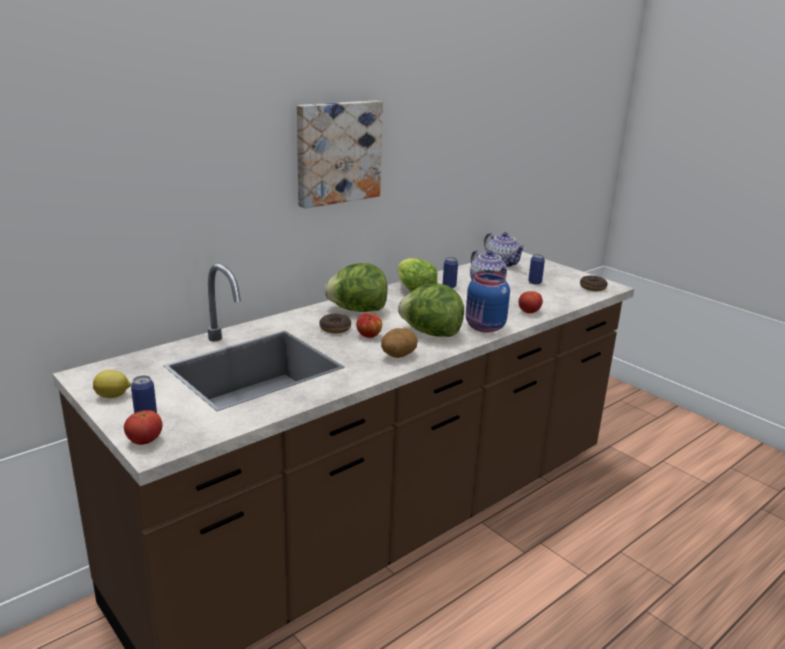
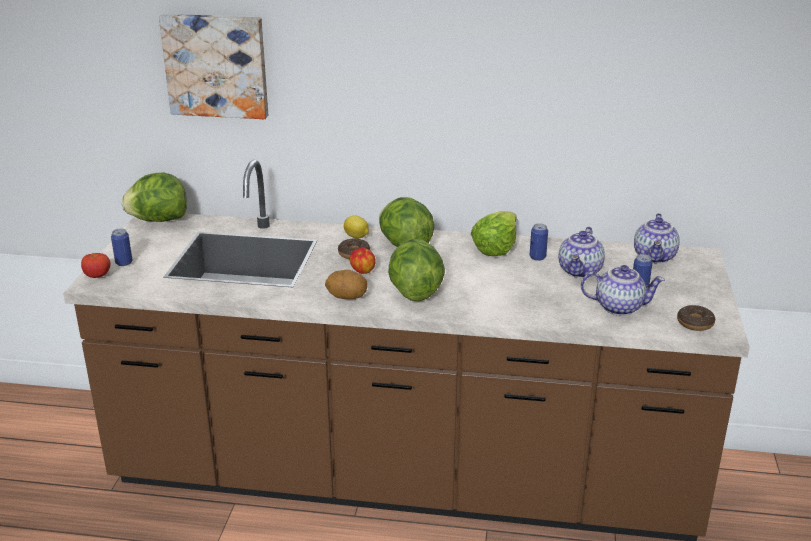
camera: 50 degrees right, 5 degrees up
lemon [93,370,131,398] -> lemon moved to [344,215,369,239]
picture [297,100,383,208] -> picture moved to [159,14,268,119]
blue jar [466,270,510,333] -> none
tomato [519,291,543,313] -> none
none -> lettuce [122,173,187,222]
none -> teapot [581,265,665,316]

